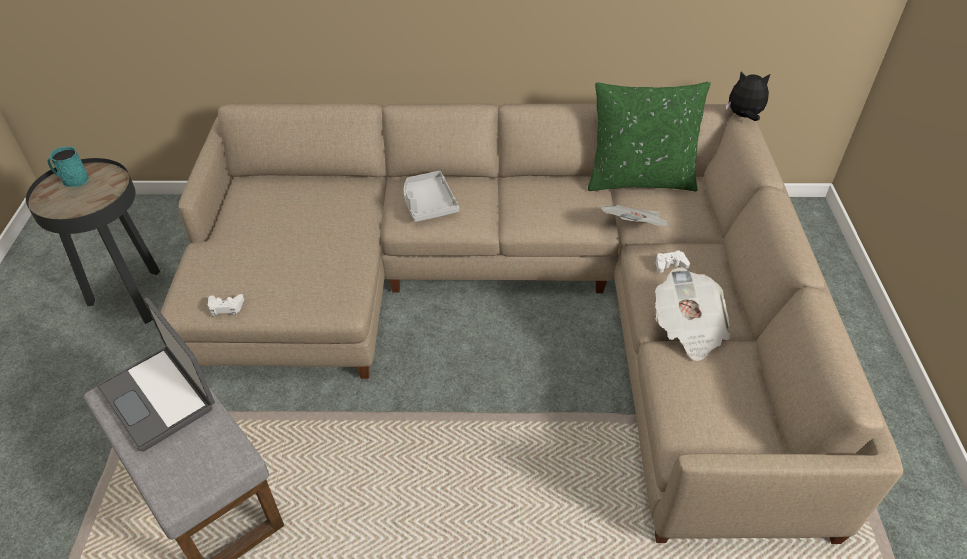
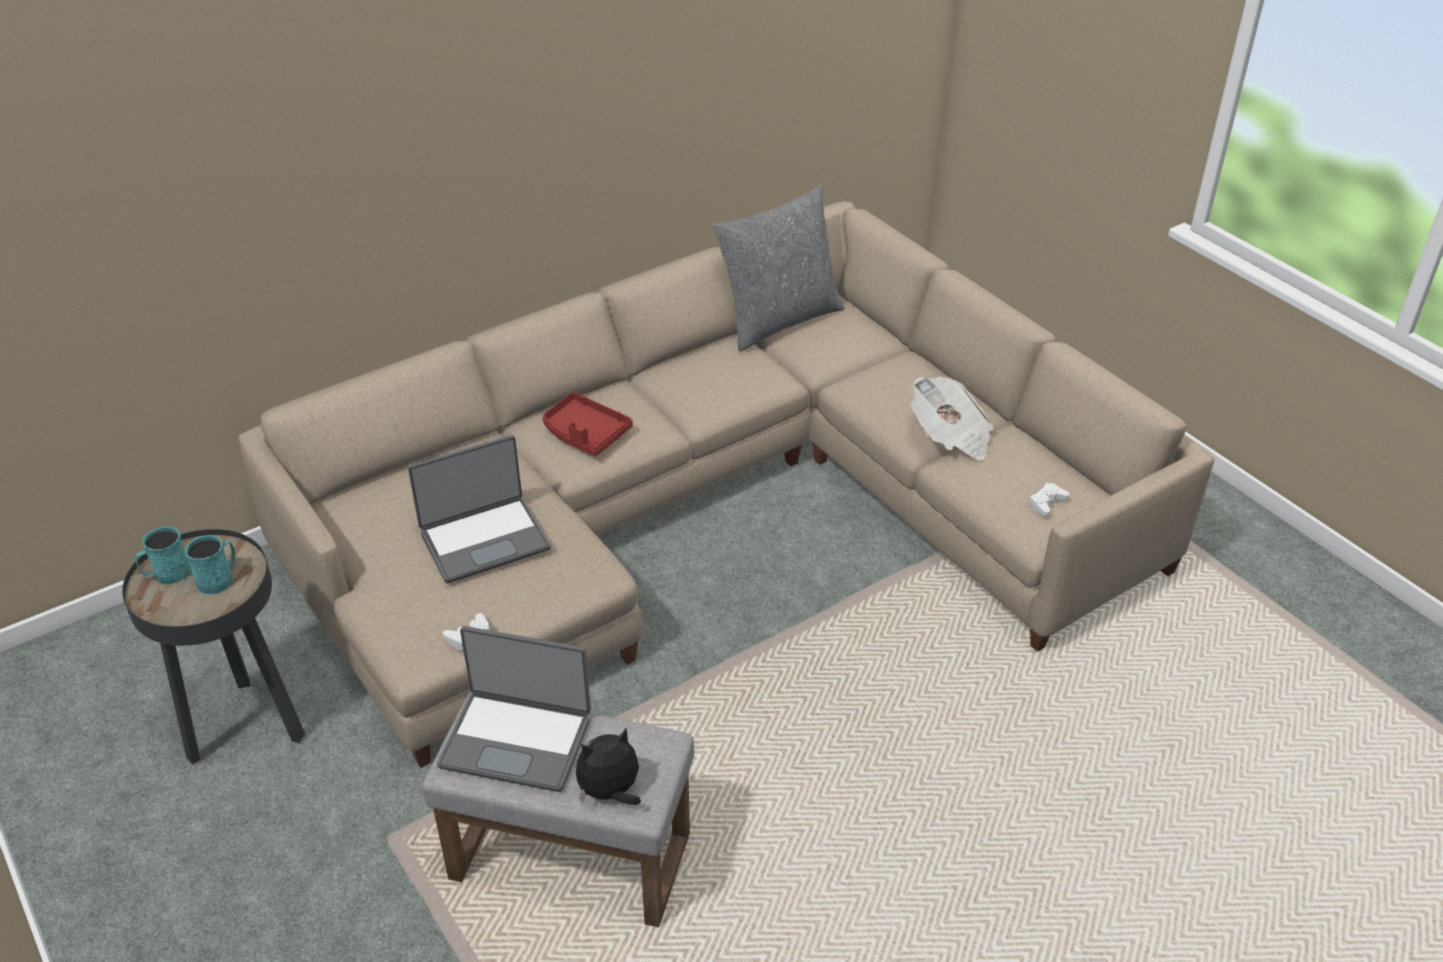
camera: 35 degrees left, 5 degrees down
grey tray [404,171,459,222] -> red tray [543,392,633,456]
green pillow [588,81,711,191] -> grey pillow [713,185,844,352]
newspaper [601,204,670,226] -> none
white game controller [655,250,690,273] -> white game controller moved to [1028,483,1069,517]
plush toy [726,72,770,121] -> plush toy moved to [576,727,641,805]
none -> turquoise mug [185,535,235,594]
none -> laptop [408,435,551,584]

